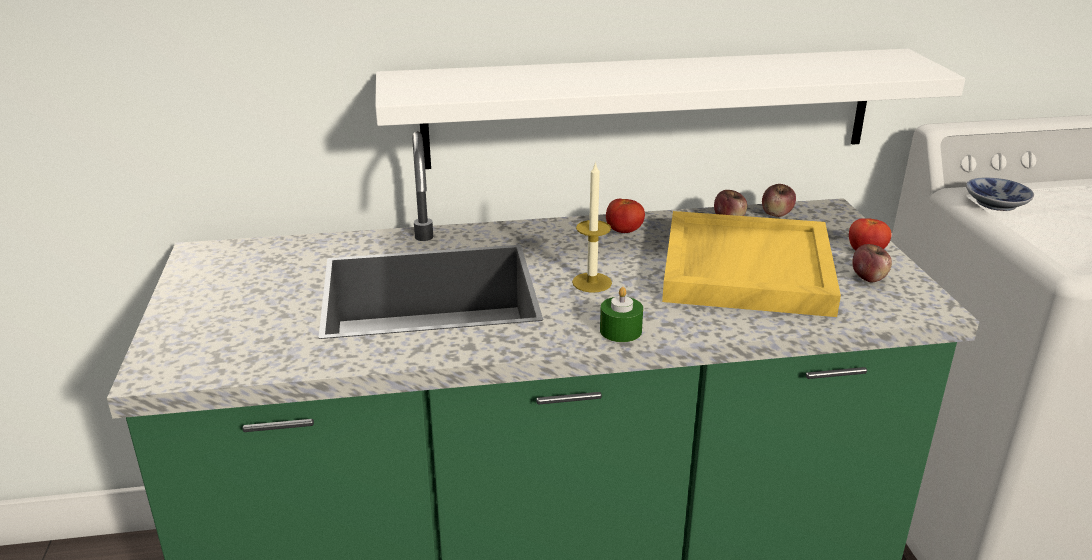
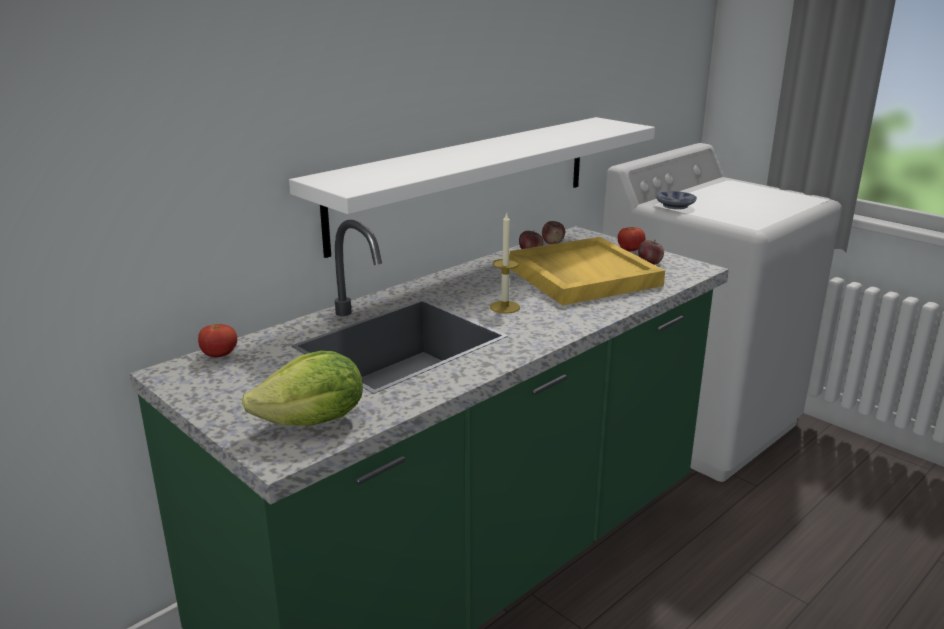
camera: 35 degrees left, 5 degrees down
green candle [600,287,643,342] -> none
tomato [606,199,645,233] -> tomato moved to [198,324,237,357]
none -> lettuce [242,351,363,426]

